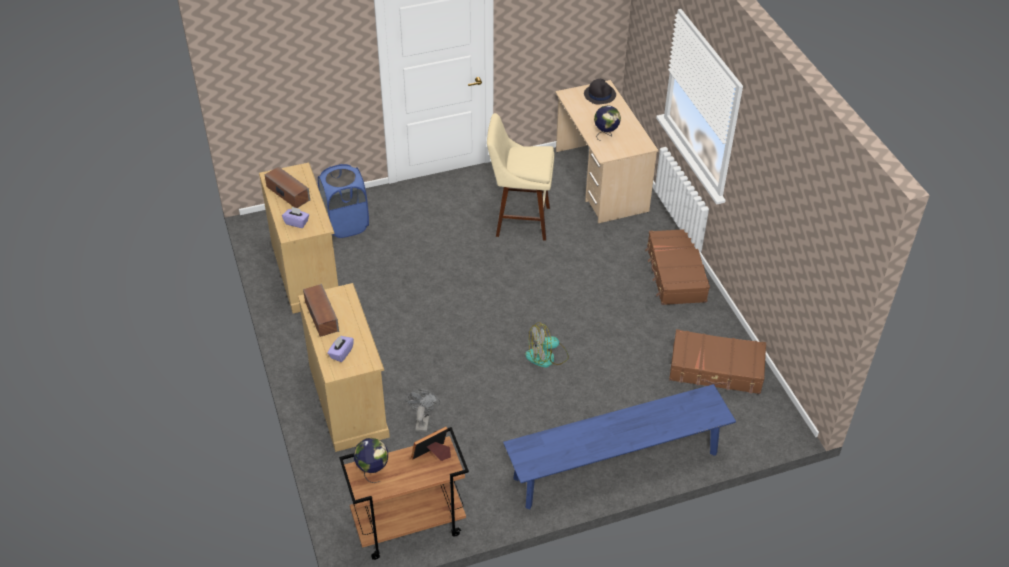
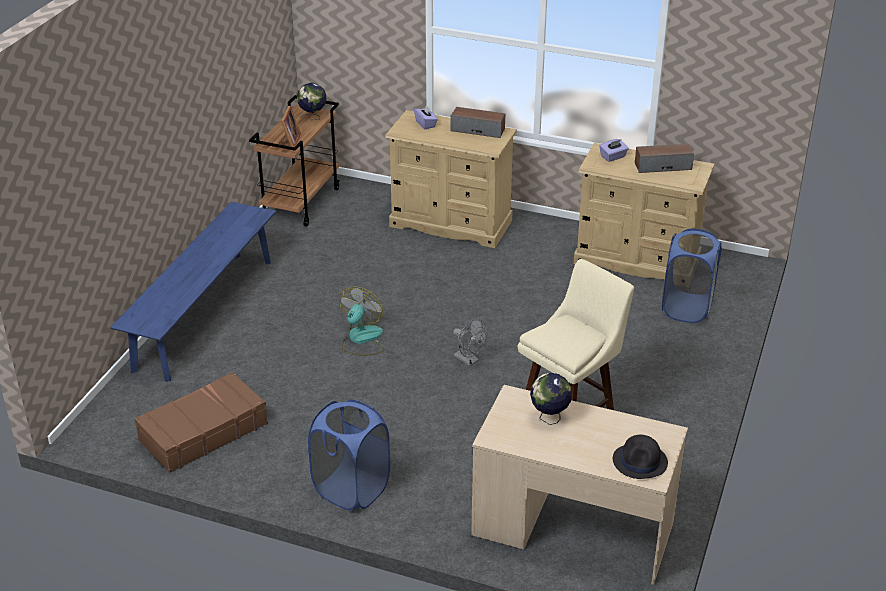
camera: 130 degrees right, 10 degrees down
grey fan [405,389,440,432] -> grey fan moved to [453,319,487,366]
brown suitcase [645,229,710,305] -> blue laundry basket [308,400,390,511]

